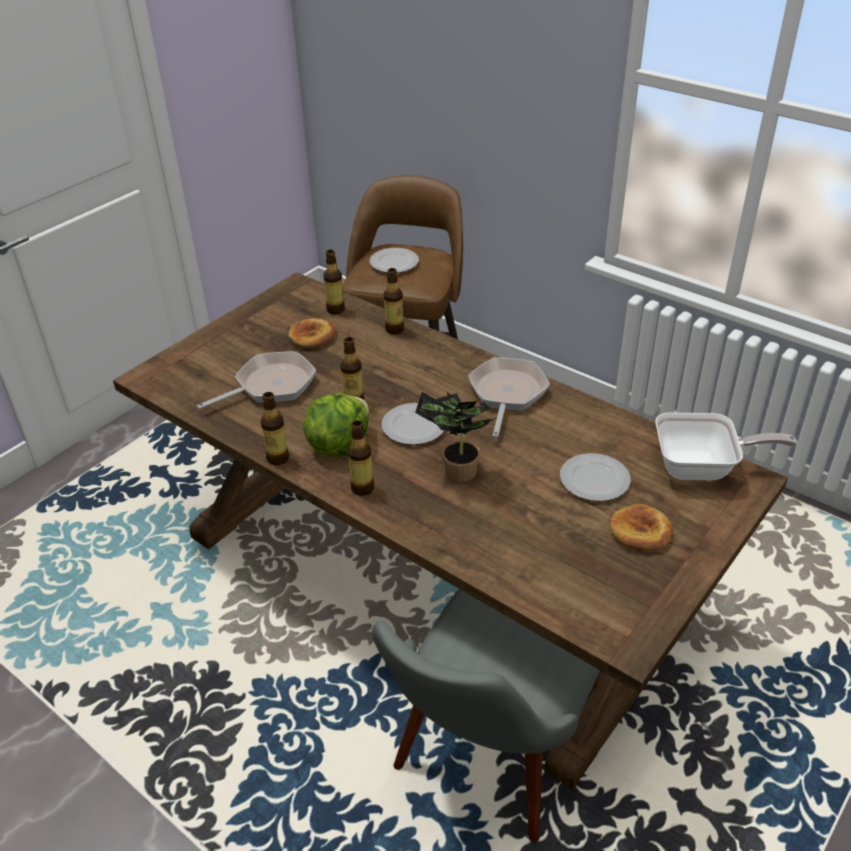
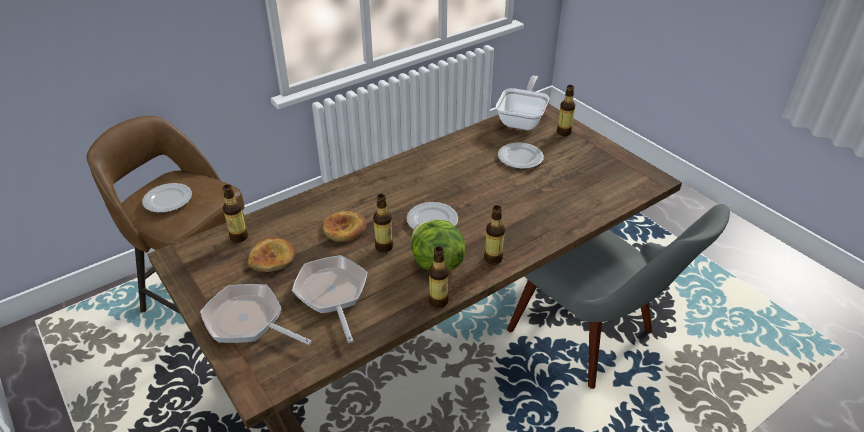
camera: 75 degrees left, 0 degrees up
bottle [383,268,404,334] -> bottle moved to [557,85,575,136]
potted plant [415,392,497,482] -> none
frying pan [468,357,550,438] -> frying pan moved to [200,284,312,345]
bread [610,504,673,551] -> bread moved to [323,211,367,242]

